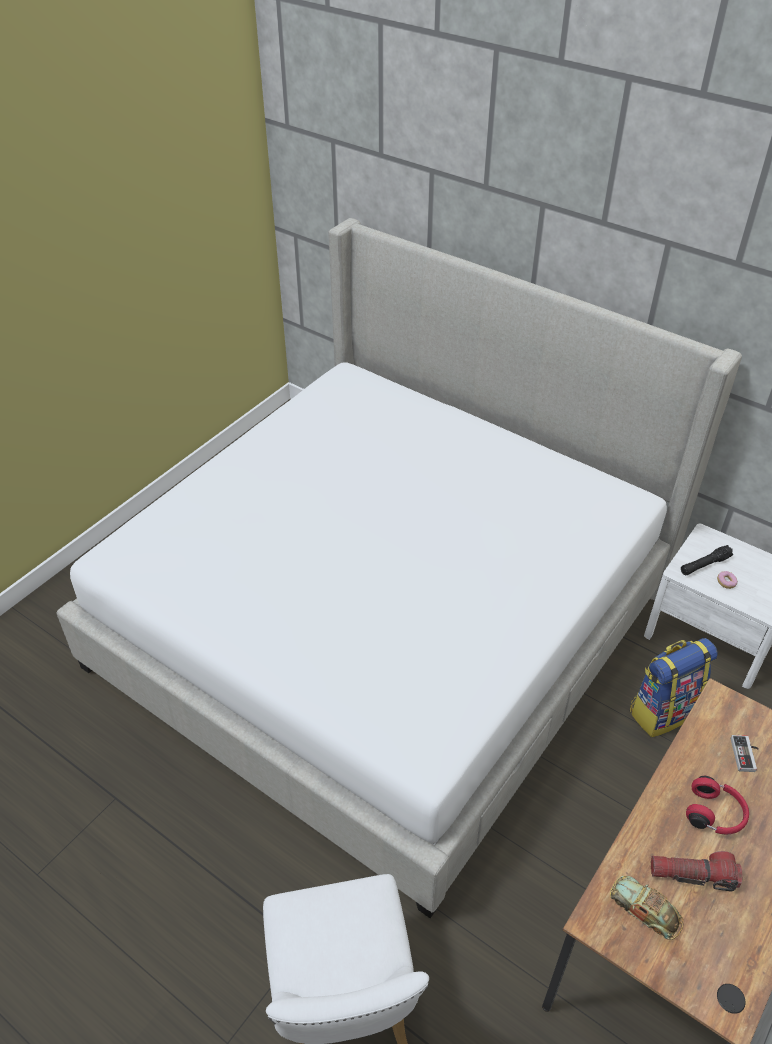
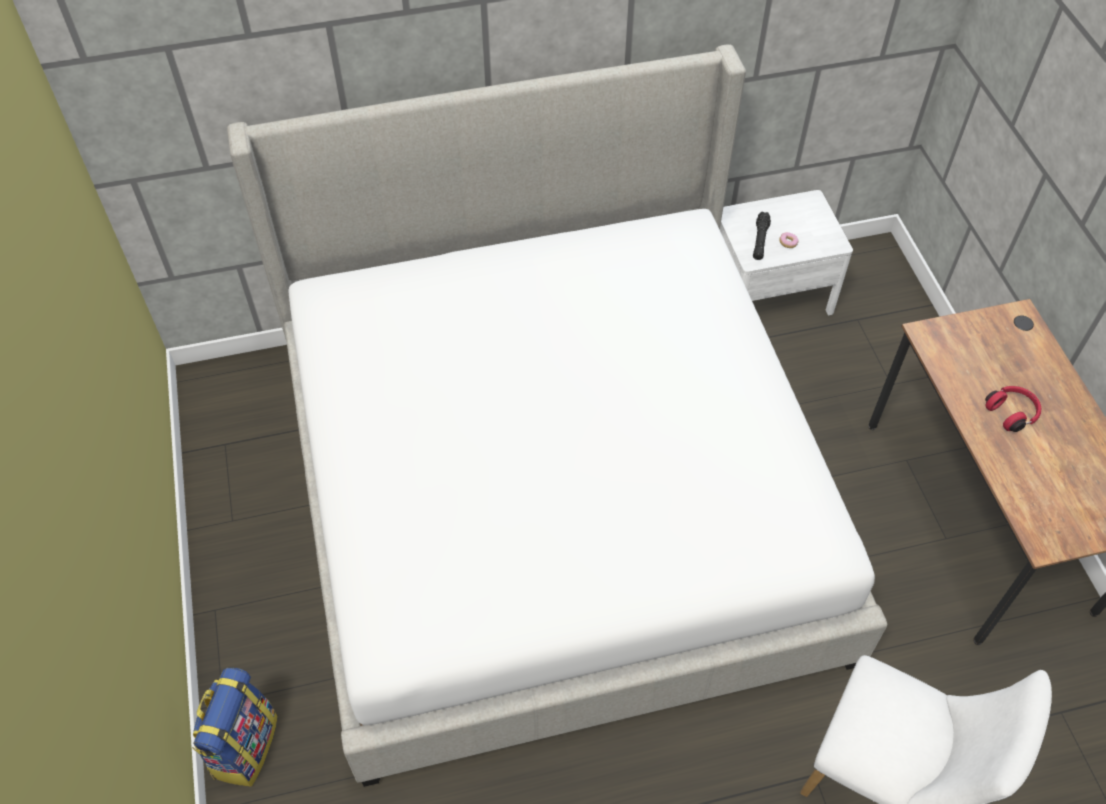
camera: 50 degrees left, 10 degrees up
toy car [610,876,684,940] -> none
backpack [630,638,718,737] -> backpack moved to [192,668,278,787]
flashlight [651,851,742,891] -> none
game controller [731,735,759,772] -> none

